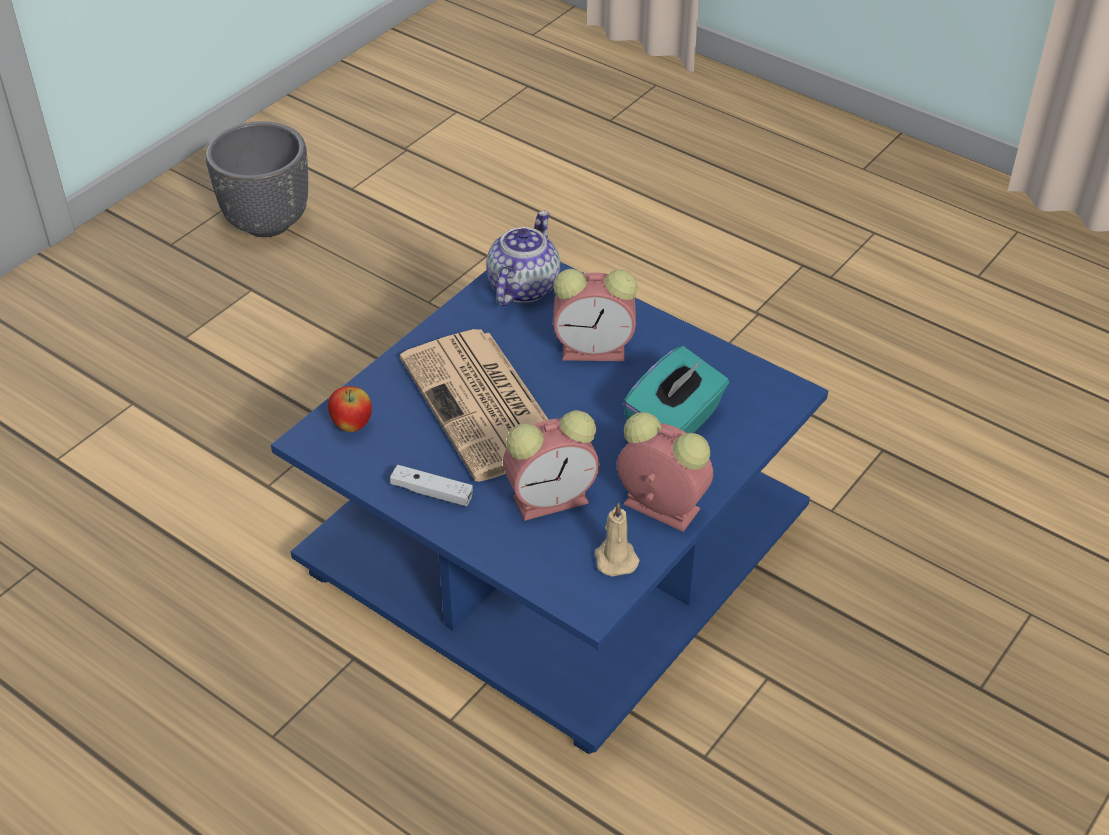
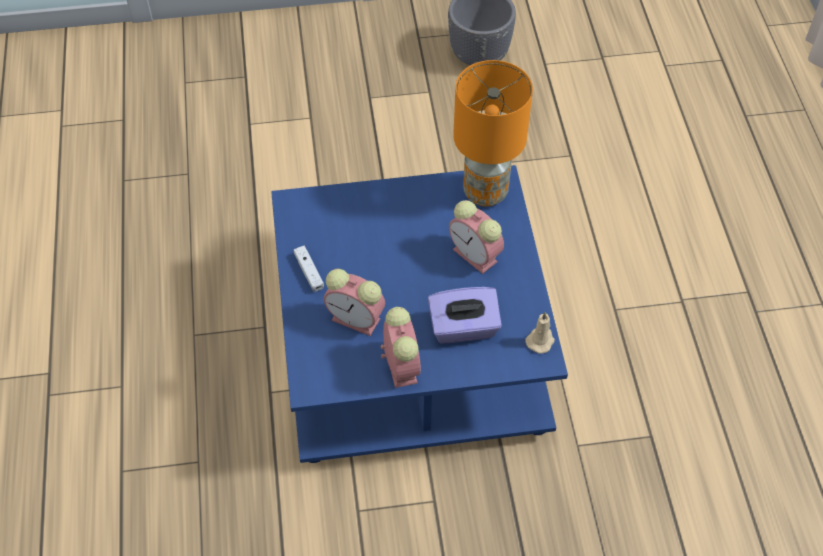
camera: 45 degrees right, 10 degrees up
apple [328,386,372,432] -> none
newspaper [400,329,549,482] -> none
teapot [486,210,560,306] -> orange table lamp [453,60,533,207]
beige candle [595,502,640,577] -> beige candle moved to [525,312,555,354]
turquoise tissue box [623,346,729,433] -> purple tissue box [428,287,502,343]

